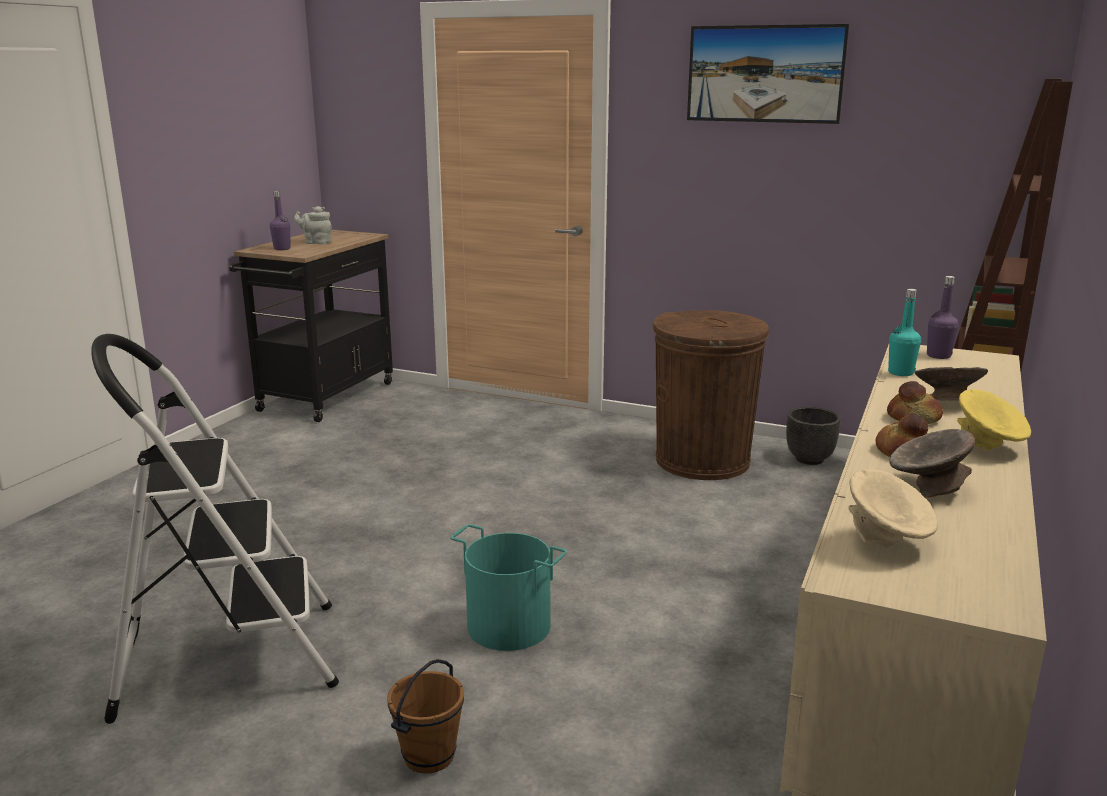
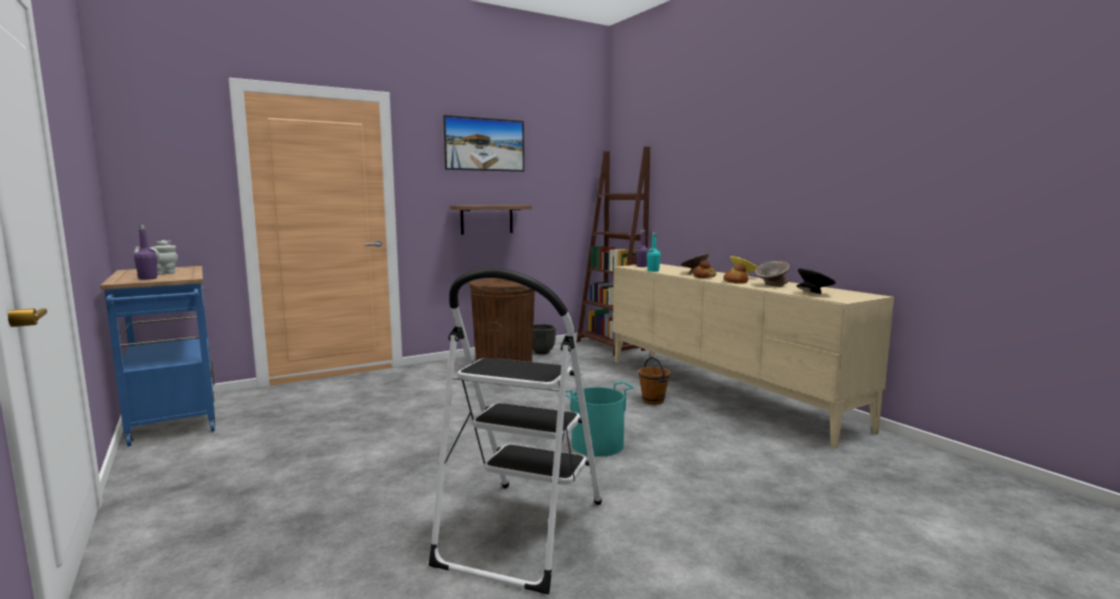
camera: 55 degrees left, 10 degrees down
black cart [229,230,393,422] -> blue cart [100,266,216,447]
brown bucket [387,659,464,774] -> brown bucket moved to [638,357,670,405]
beige bowl [848,469,938,548] -> black bowl [797,268,836,294]
none -> shelf [450,205,532,235]

